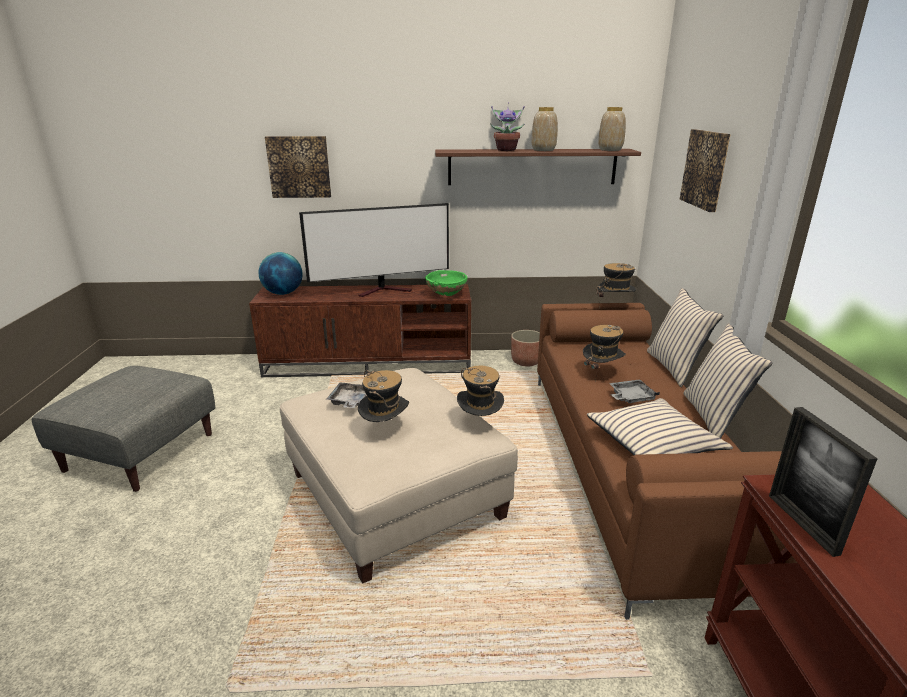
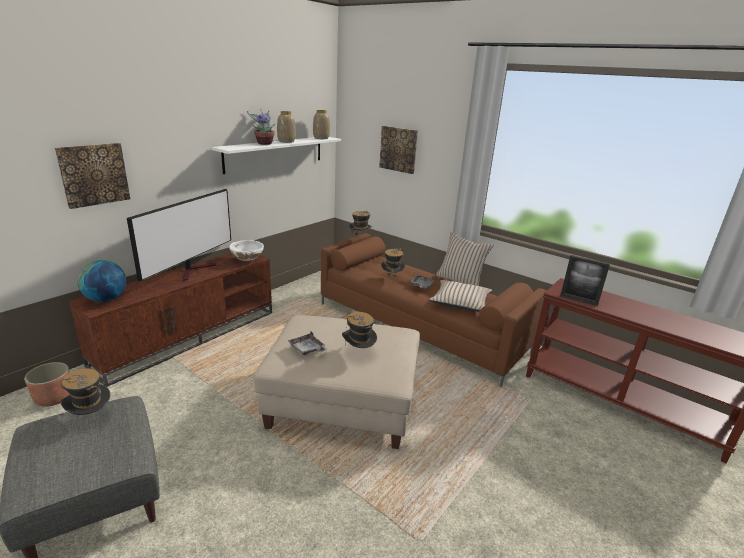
camera: 50 degrees left, 0 degrees up
green bowl [425,270,467,296] -> white bowl [229,240,264,261]
brown shelf [435,149,641,185] -> white shelf [211,137,341,174]
hat [457,366,504,416] -> hat moved to [60,368,110,415]
planter [511,330,540,366] -> planter moved to [24,362,70,407]
beige pillow [647,288,723,387] -> none

